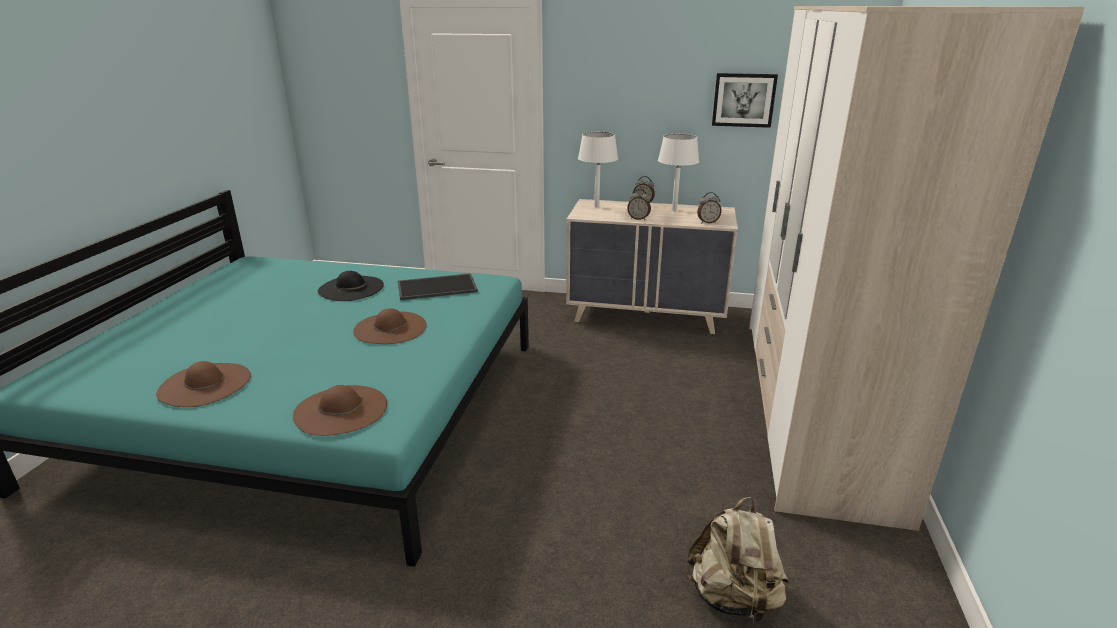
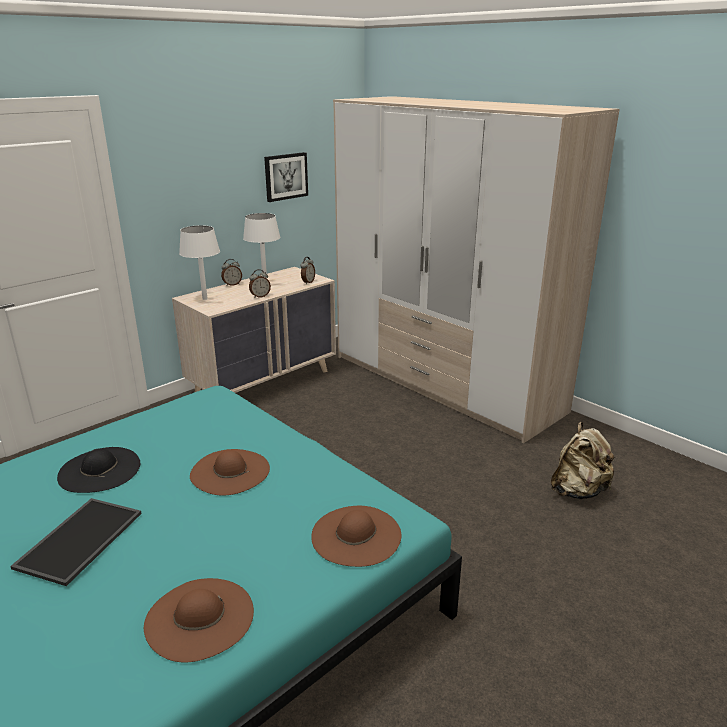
camera: 55 degrees left, 0 degrees up
tray [398,273,478,300] -> tray moved to [10,498,142,586]

